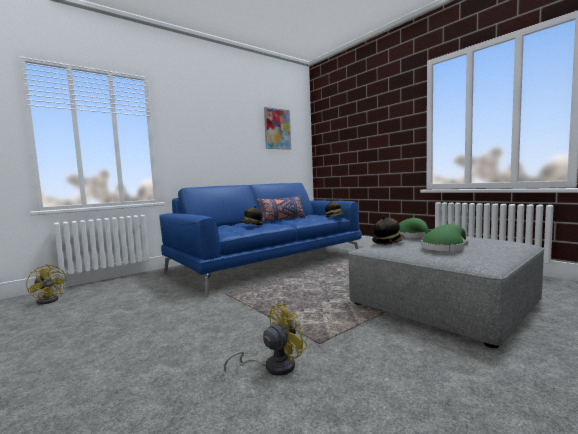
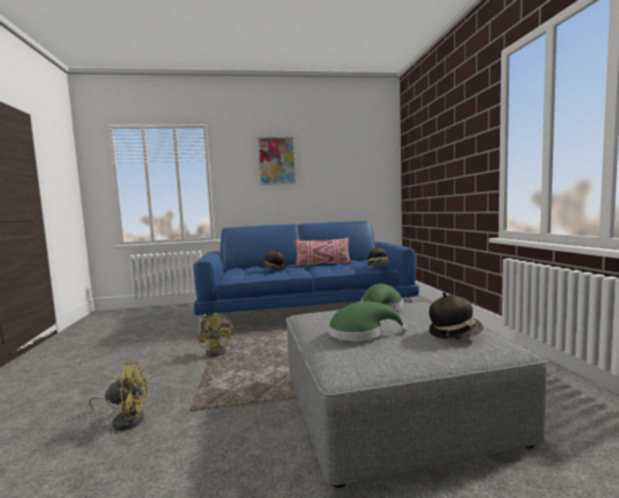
camera: 30 degrees right, 0 degrees up
yellow fan [26,264,66,305] -> yellow fan moved to [196,312,234,357]
blue pillow [257,195,306,222] -> pink pillow [293,237,352,266]
picture [264,107,291,150] -> picture moved to [258,137,296,185]
hat [372,216,405,245] -> hat moved to [429,292,484,340]

